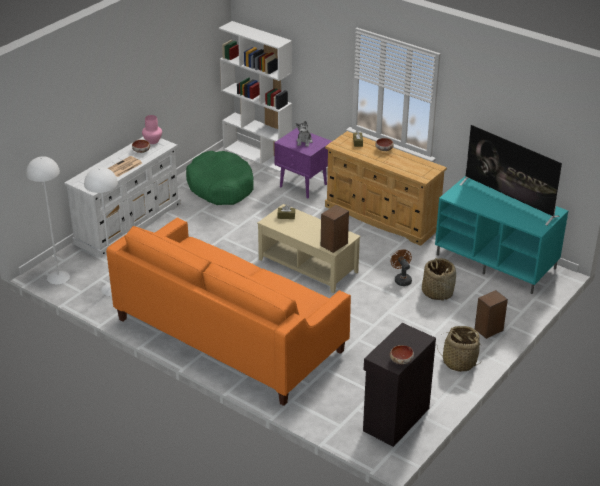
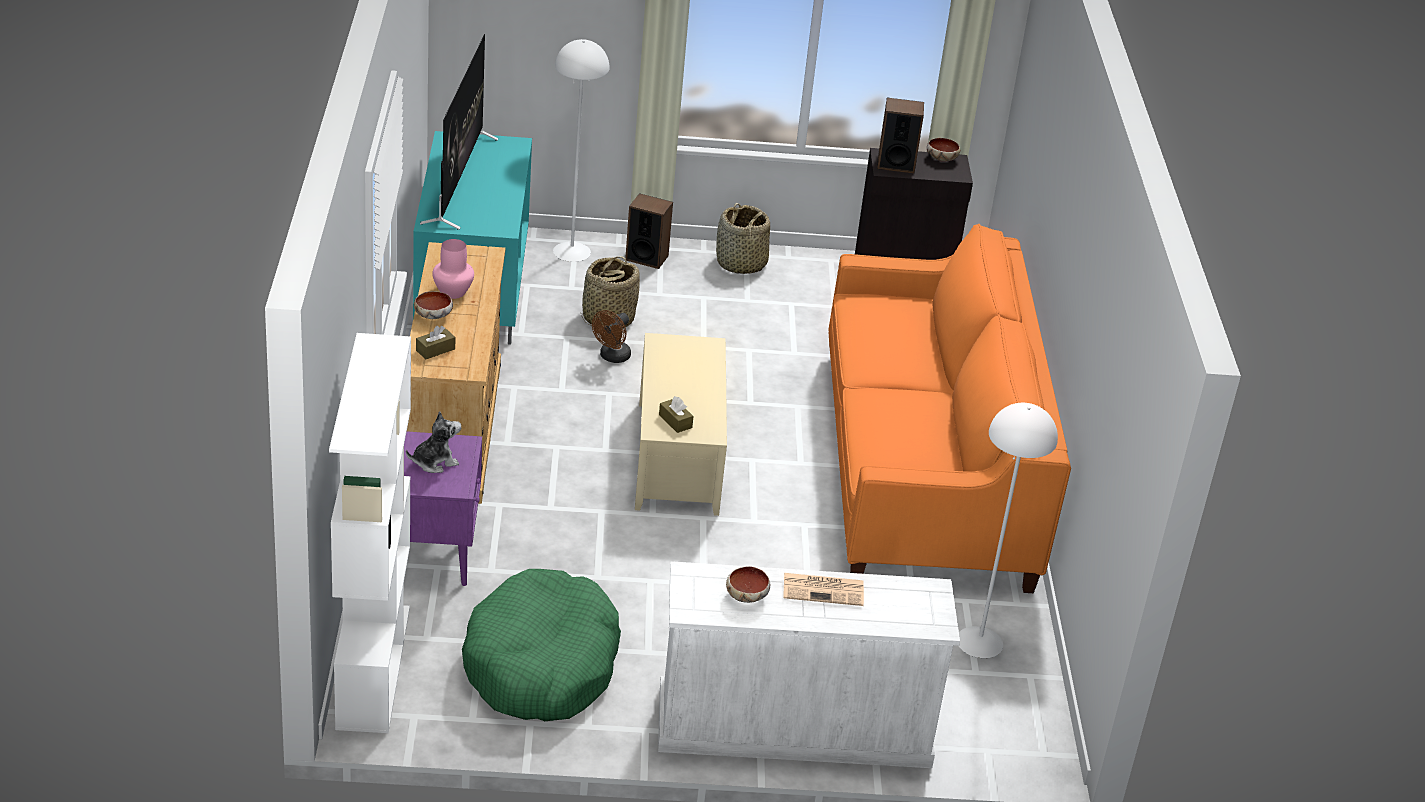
camera: 130 degrees left, 0 degrees up
white floor lamp [26,156,70,285] -> white floor lamp moved to [553,39,609,262]
pink vase [142,115,162,144] -> pink vase moved to [432,239,474,299]
speaker [321,205,349,253] -> speaker moved to [877,98,924,173]

